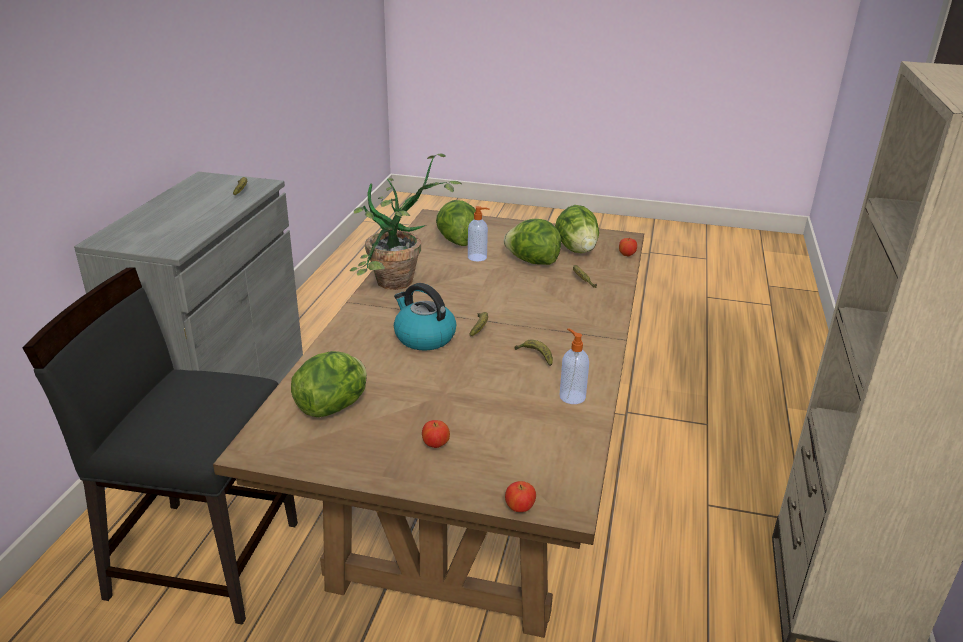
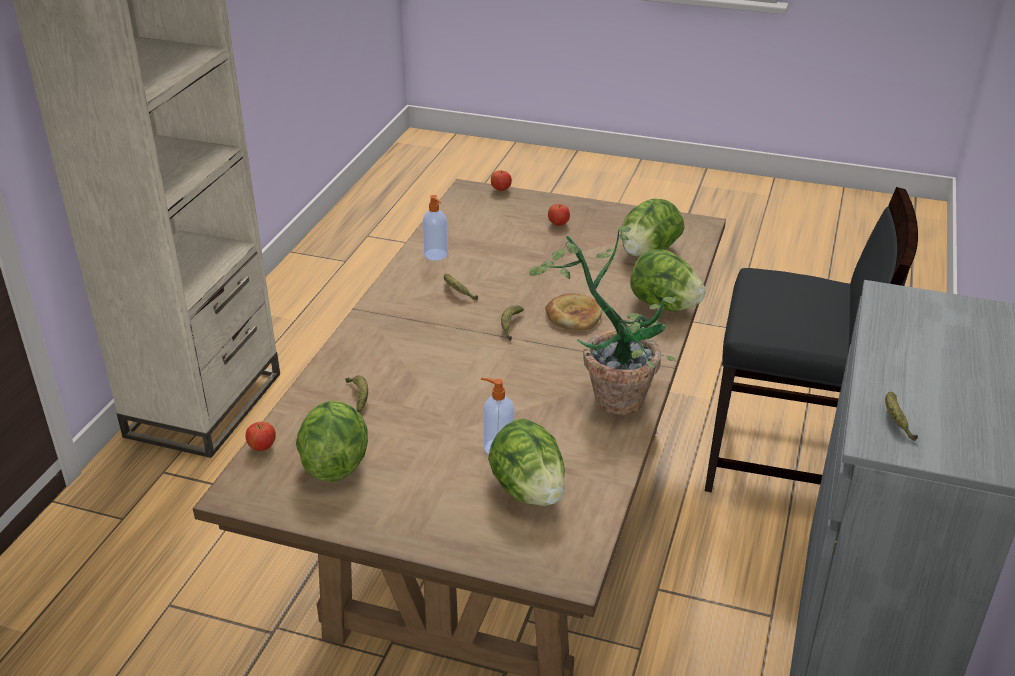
camera: 175 degrees left, 5 degrees up
kettle [394,283,456,351] -> bread [545,293,602,331]
lettuce [504,219,561,265] -> lettuce moved to [630,249,706,311]

